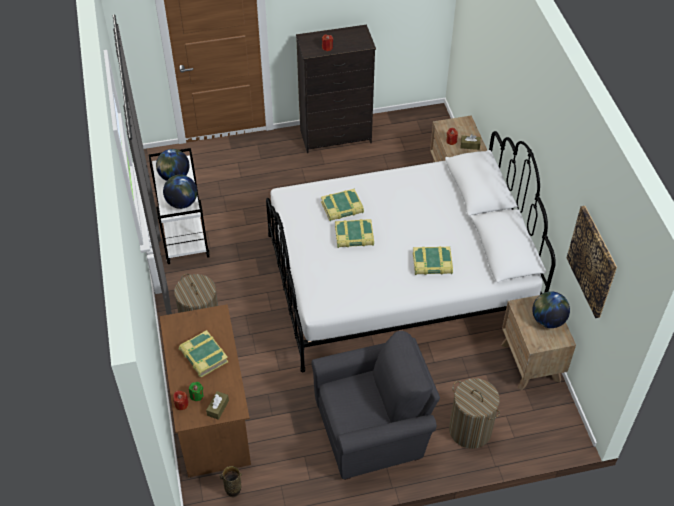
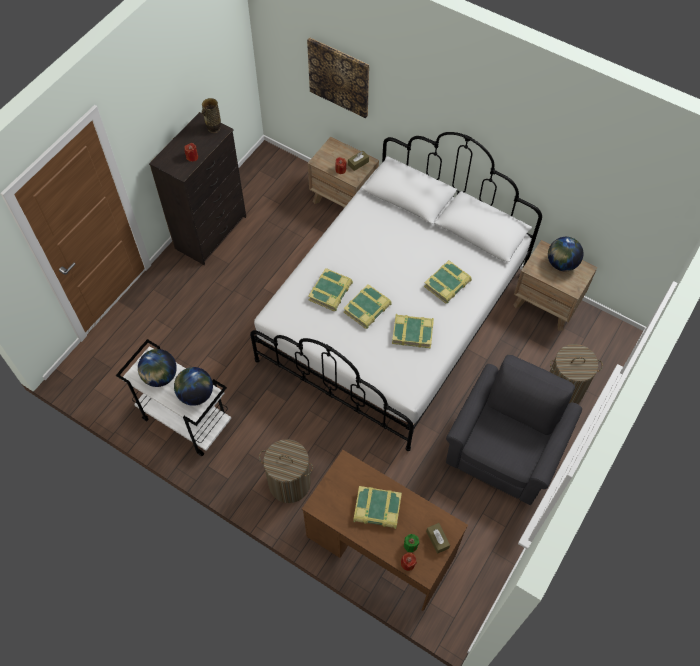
camera: 45 degrees left, 10 degrees up
vase [219,466,242,498] -> vase moved to [201,98,221,133]
picture [567,206,617,318] -> picture moved to [307,37,369,118]
none -> book [392,314,434,348]

